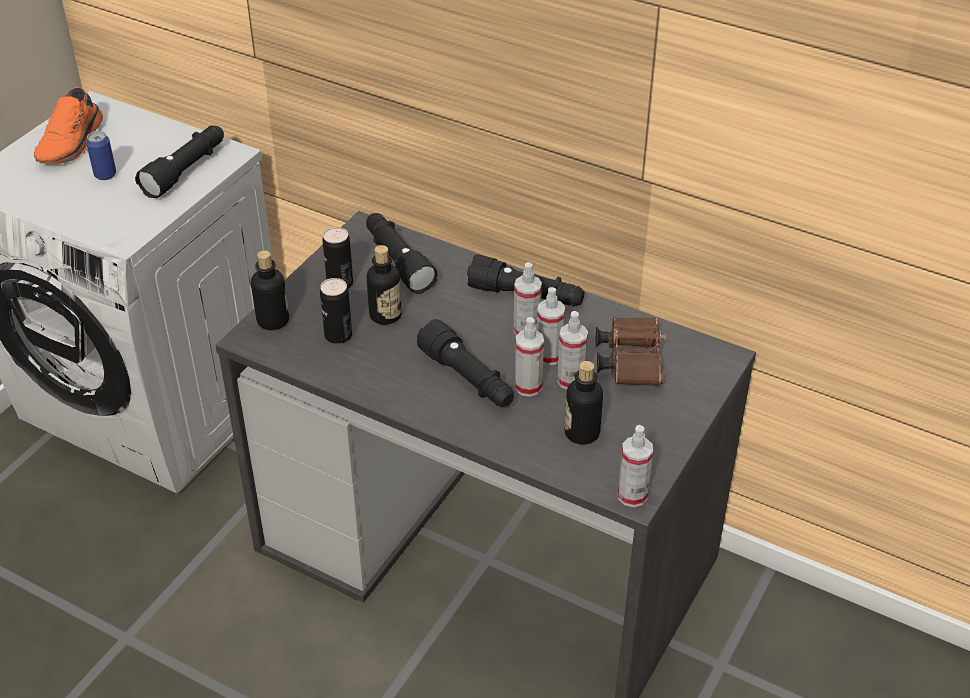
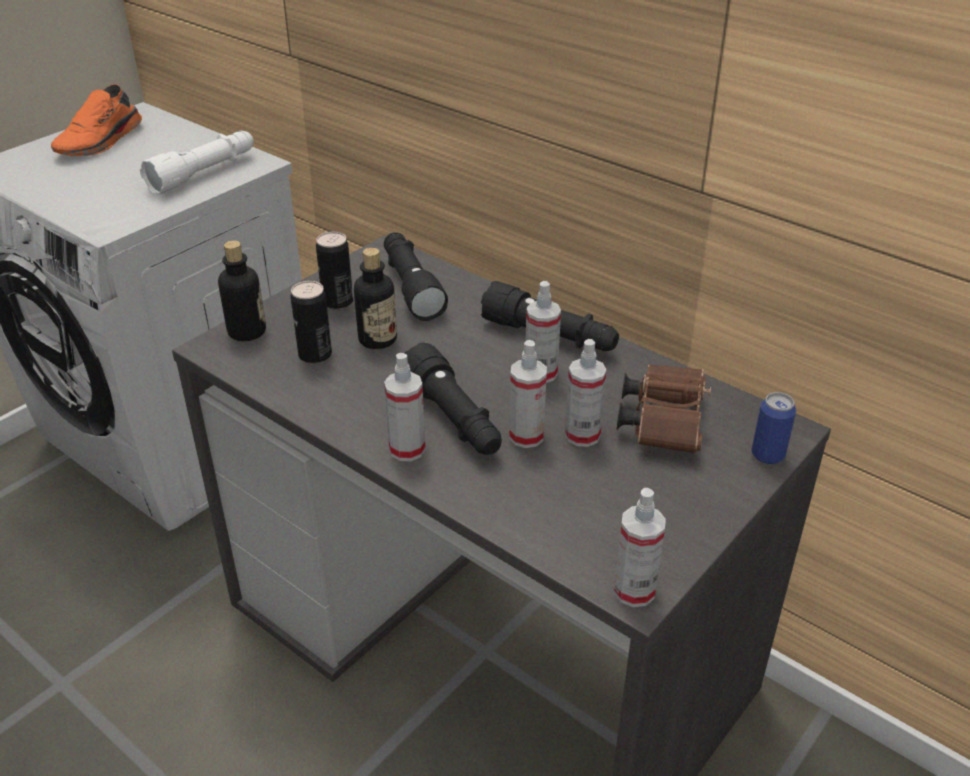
camera: 10 degrees right, 5 degrees down
can [86,131,116,180] -> can moved to [752,392,796,465]
black flashlight [135,125,224,198] -> white flashlight [140,131,254,195]
spray bottle [537,287,565,365] -> spray bottle moved to [384,353,425,461]
bottle [565,361,603,445] -> none

